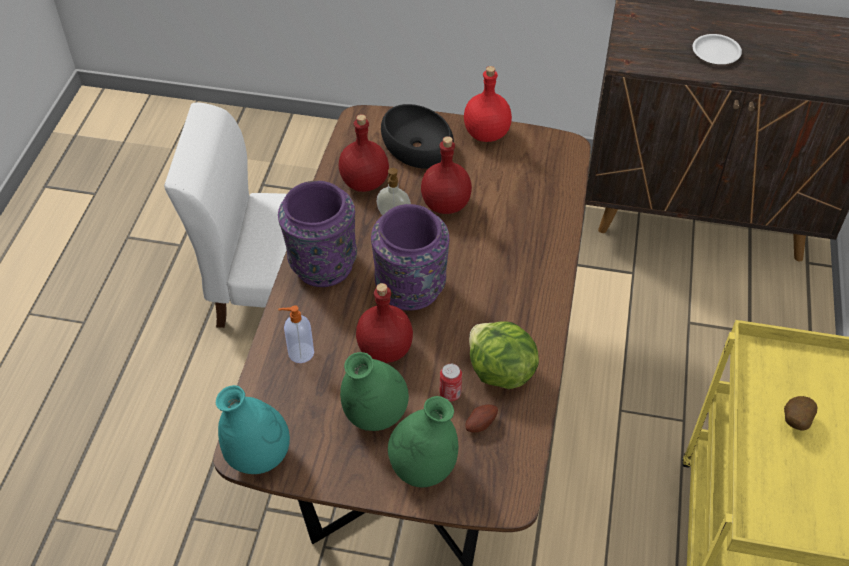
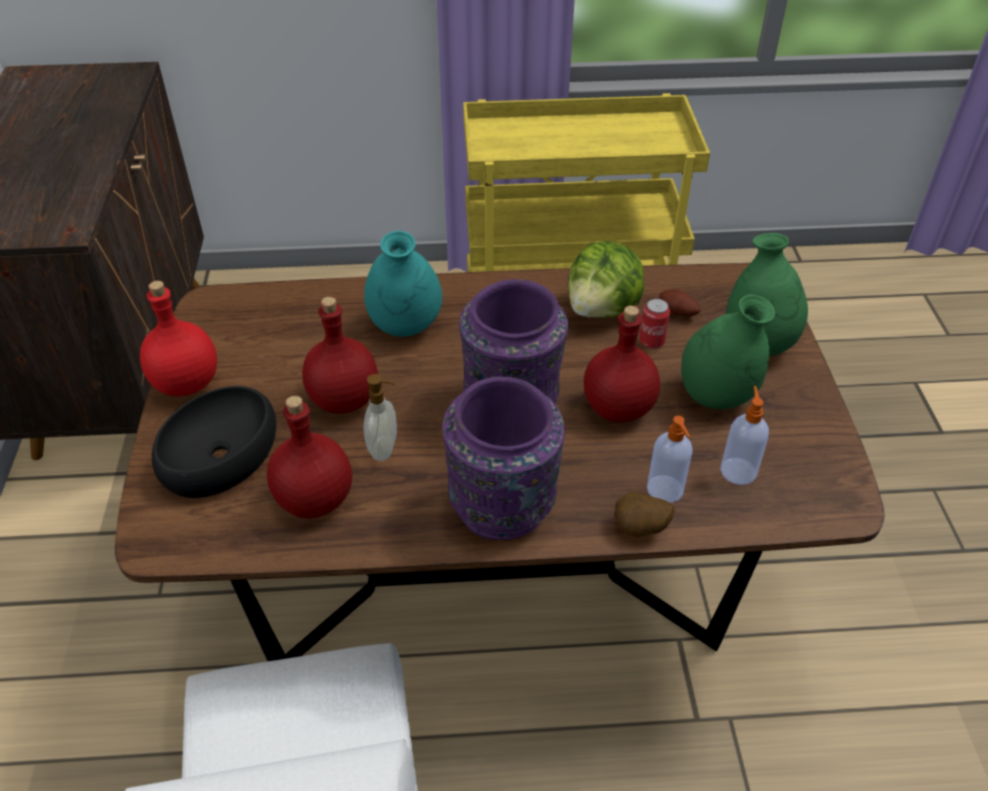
camera: 105 degrees left, 5 degrees down
turquoise vase [216,385,290,474] -> turquoise vase moved to [364,231,442,337]
white plate [693,34,742,64] -> none
potato [784,396,817,430] -> potato moved to [615,493,675,537]
none -> soap dispenser [720,386,769,485]

